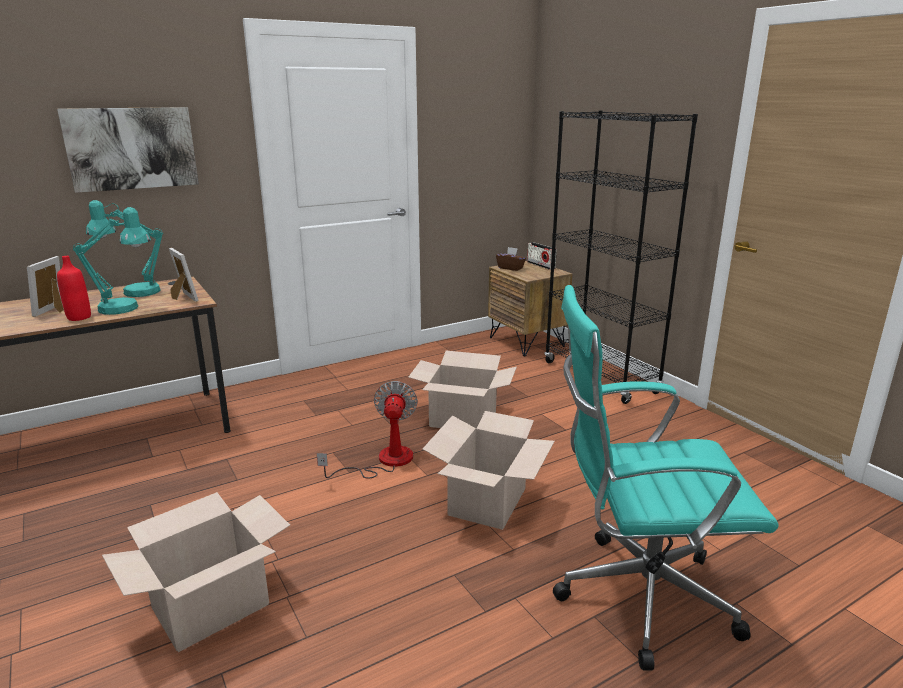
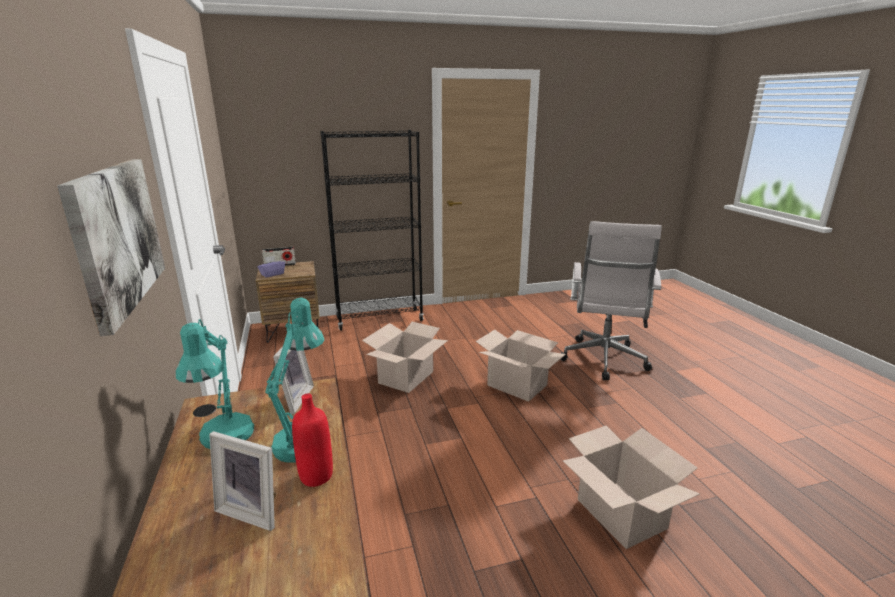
camera: 75 degrees left, 0 degrees up
picture frame [169,248,198,302] -> picture frame turned 120 degrees clockwise [273,347,314,414]
fan [317,381,418,479] -> none
brown tissue box [496,247,526,271] -> purple tissue box [257,256,285,278]
turquoise office chair [553,285,779,671] -> white office chair [560,221,662,380]

